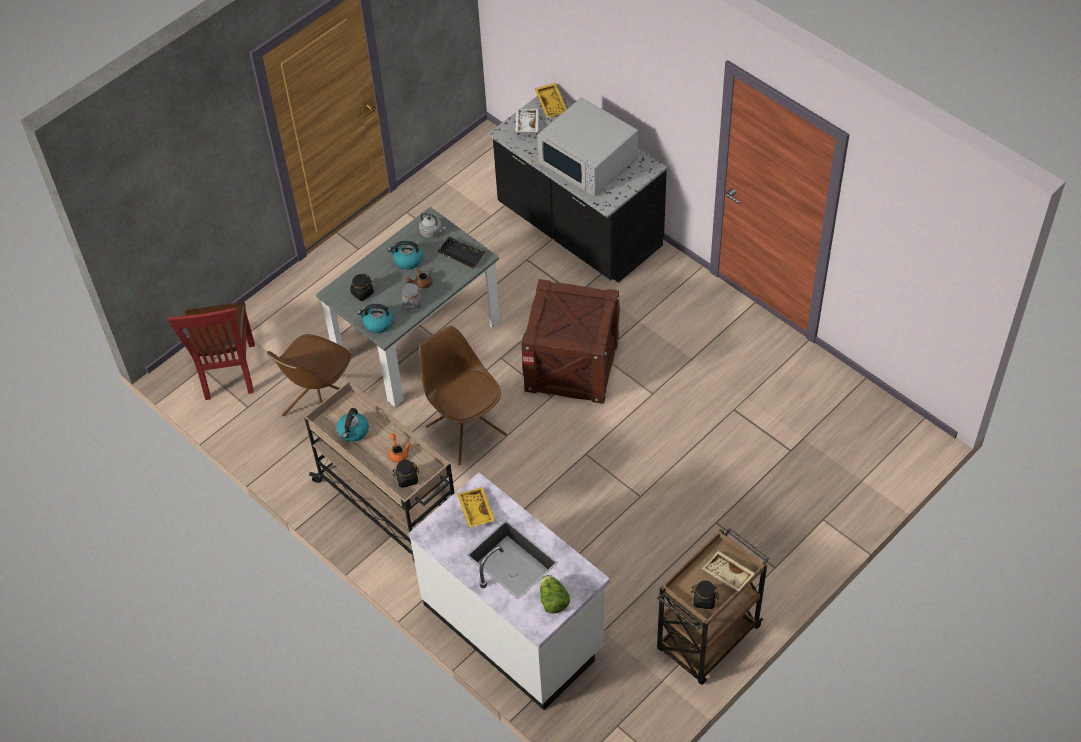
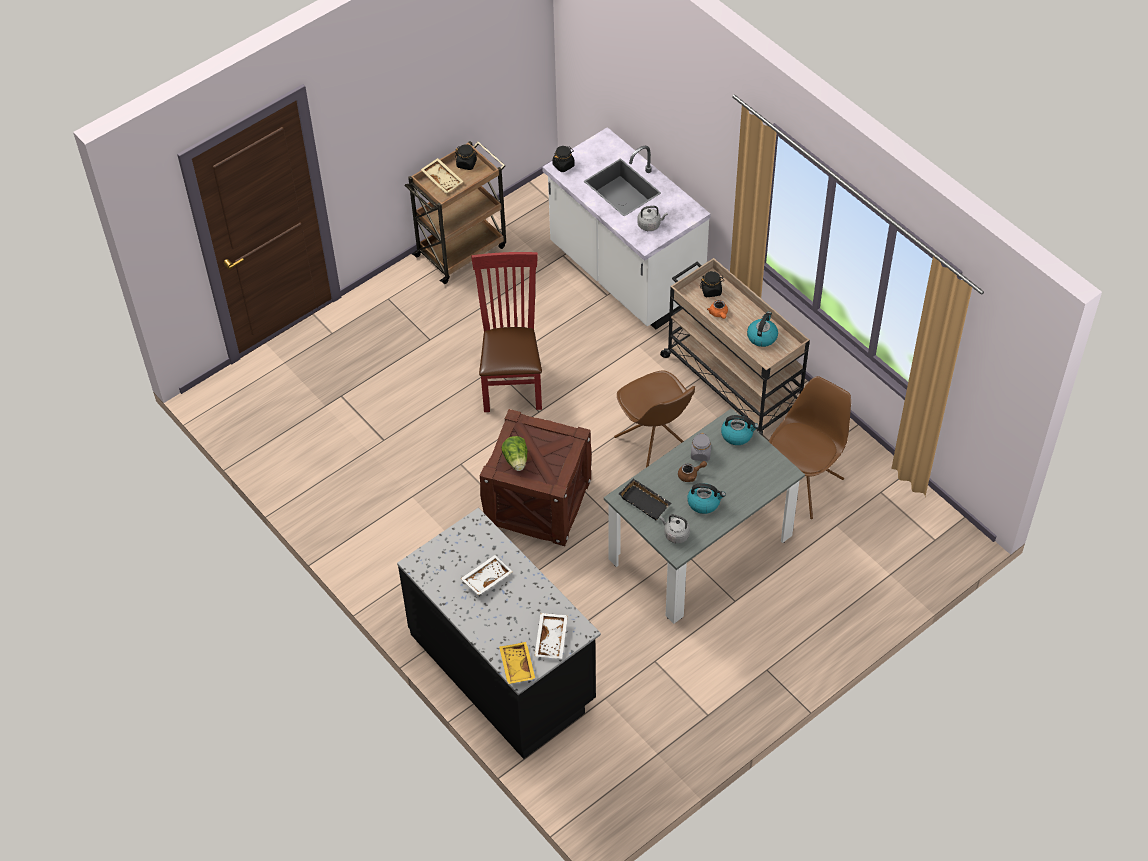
camera: 175 degrees left, 0 degrees up
red chair [168,302,255,400] -> red chair moved to [471,252,542,412]
black jar [350,273,374,301] -> black jar moved to [552,146,574,172]
yellow tray [457,487,495,528] -> grey kettle [638,206,668,231]
white microwave [537,97,638,196] -> white tray [461,555,513,595]
lettuce [540,575,570,614] -> lettuce moved to [501,436,528,471]

